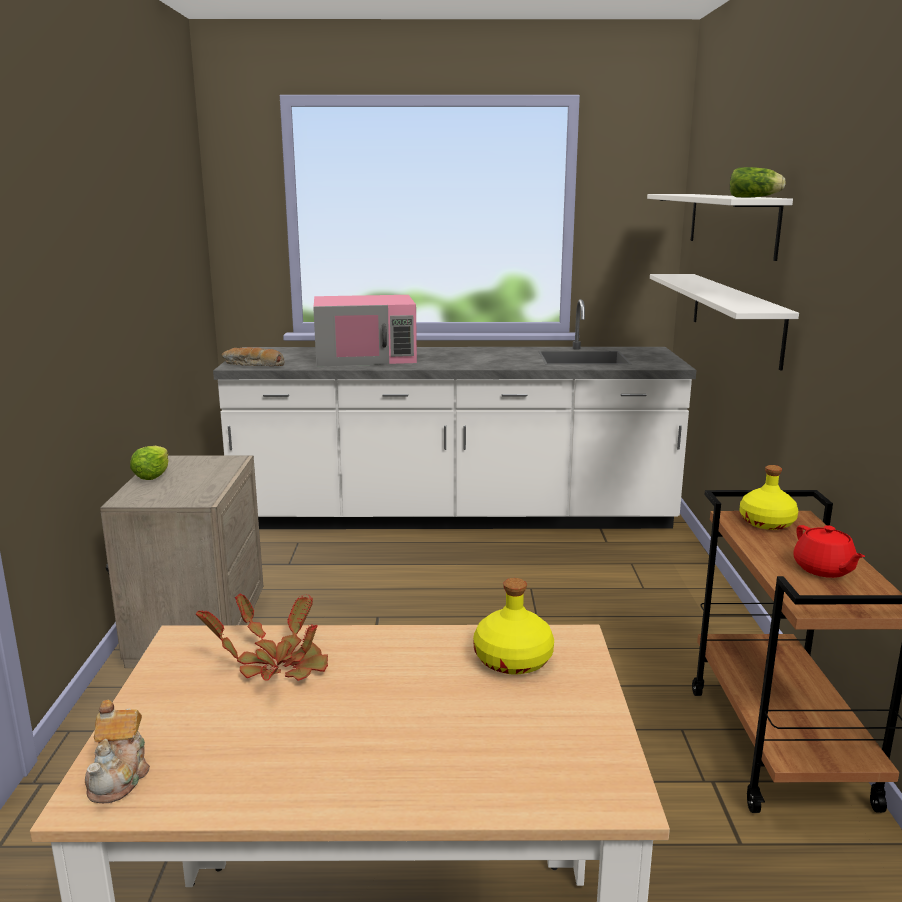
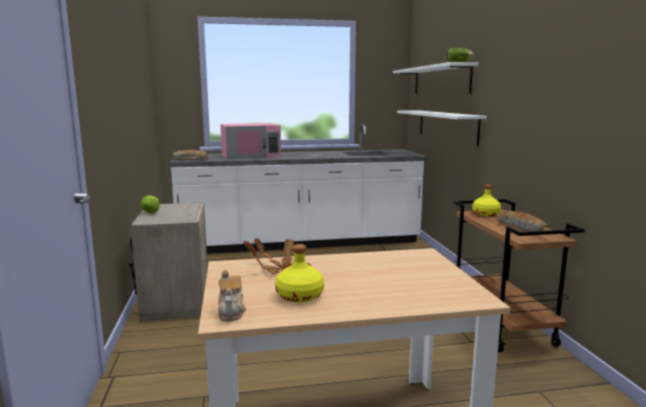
camera: 10 degrees left, 5 degrees down
yellow bottle [473,578,554,675] -> yellow bottle moved to [275,244,324,303]
red teapot [794,525,865,578] -> bread [498,210,547,231]

